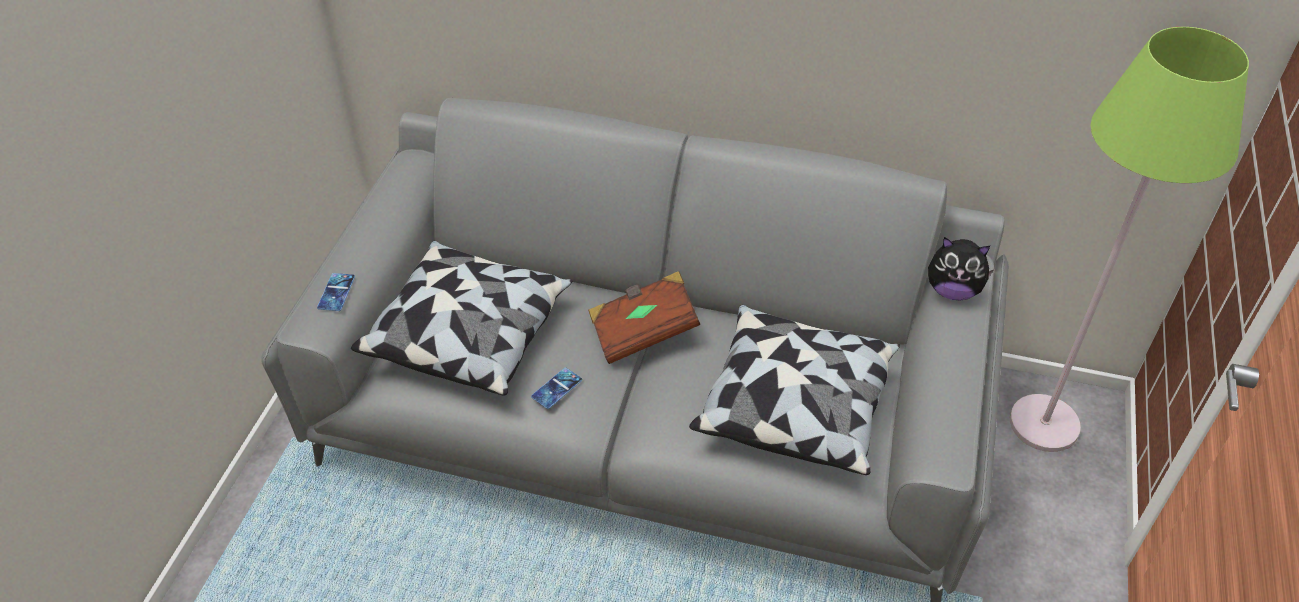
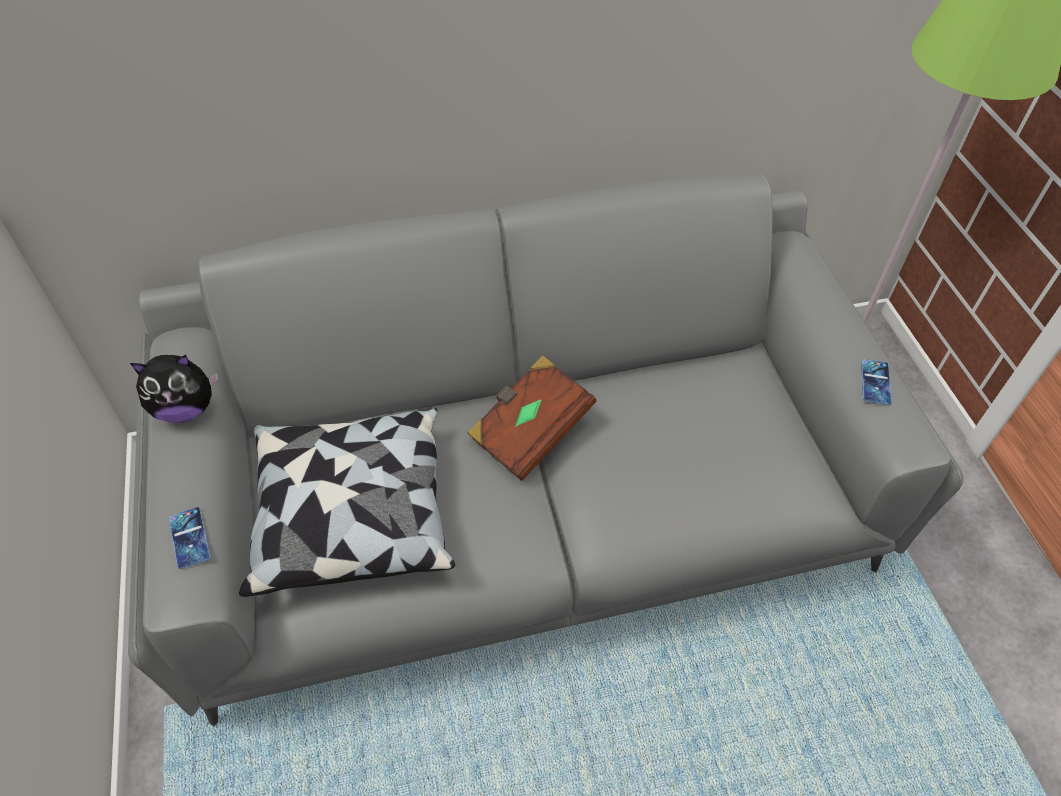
camera: 30 degrees left, 5 degrees up
phone [531,368,582,409] -> phone moved to [861,359,892,405]
pillow [689,305,900,475] -> none
plush toy [928,237,994,301] -> plush toy moved to [130,355,218,423]

